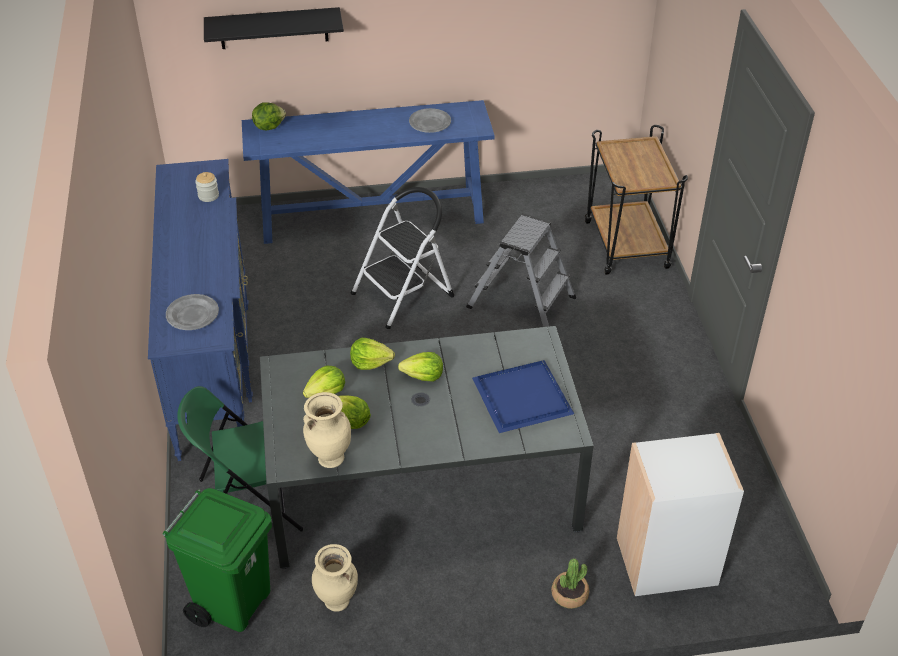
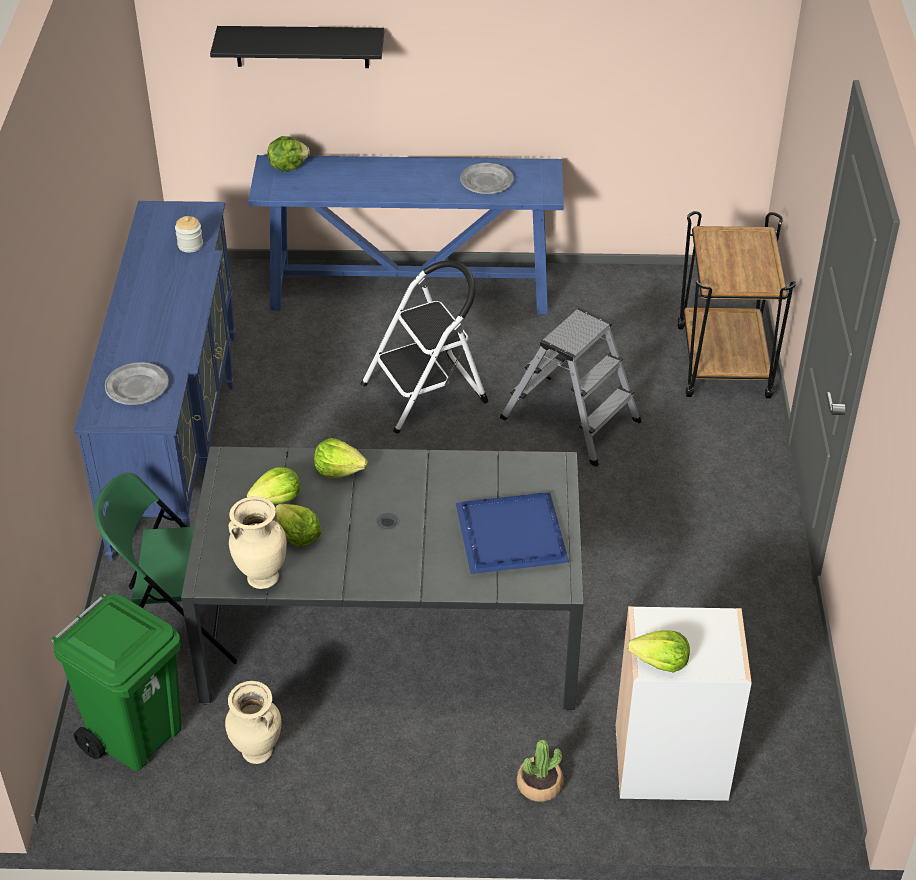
camera: 10 degrees right, 0 degrees up
lettuce [398,352,443,382] -> lettuce moved to [628,630,690,673]

